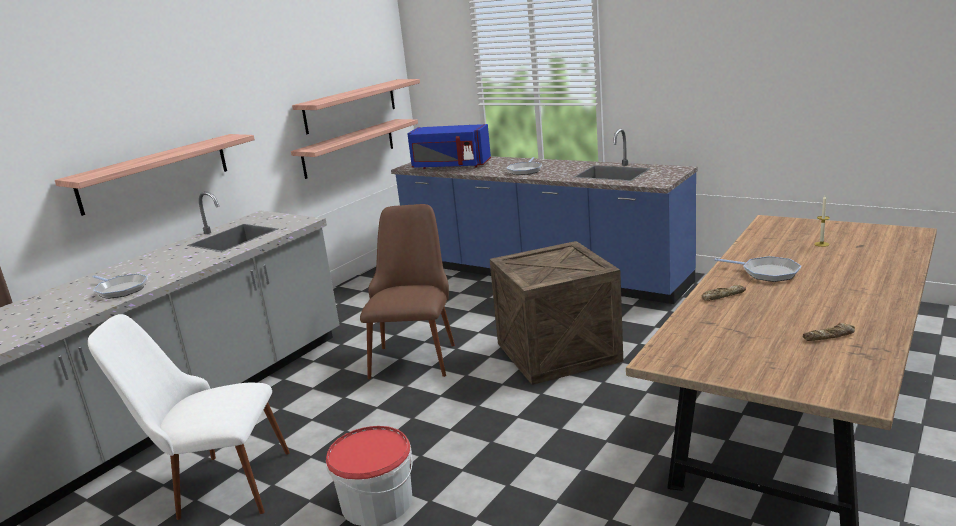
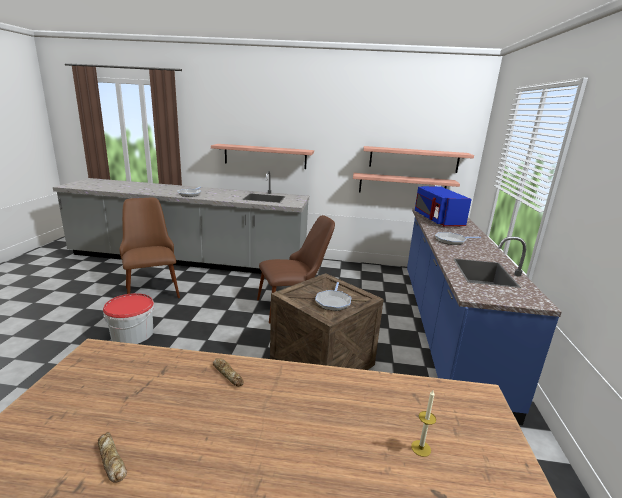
camera: 60 degrees right, 0 degrees up
white chair [88,314,290,520] -> brown chair [120,198,180,298]
frying pan [714,256,801,282] -> frying pan moved to [315,282,351,311]

